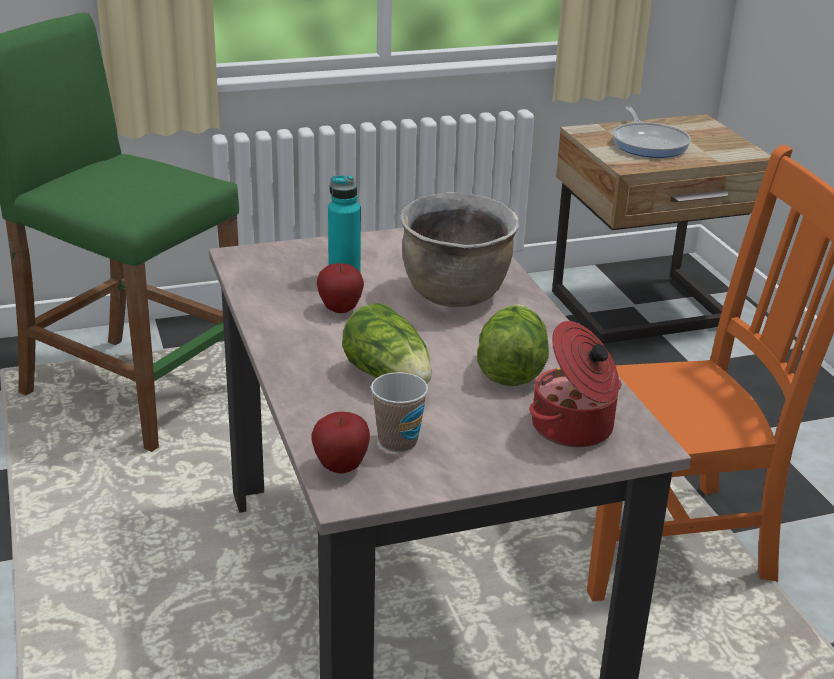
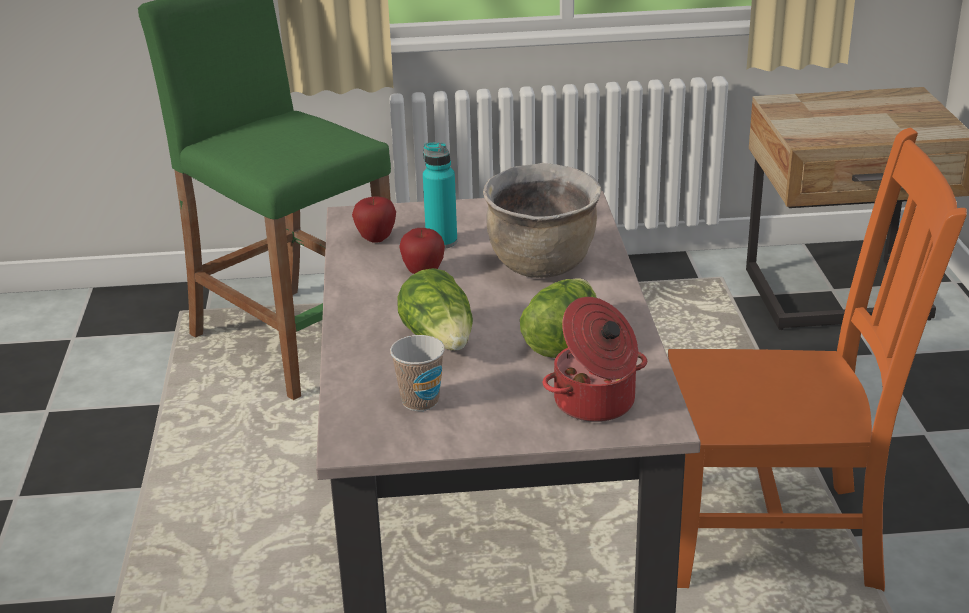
camera: 15 degrees right, 0 degrees up
apple [312,412,370,473] -> apple moved to [352,196,396,243]
frying pan [613,107,691,158] -> none

